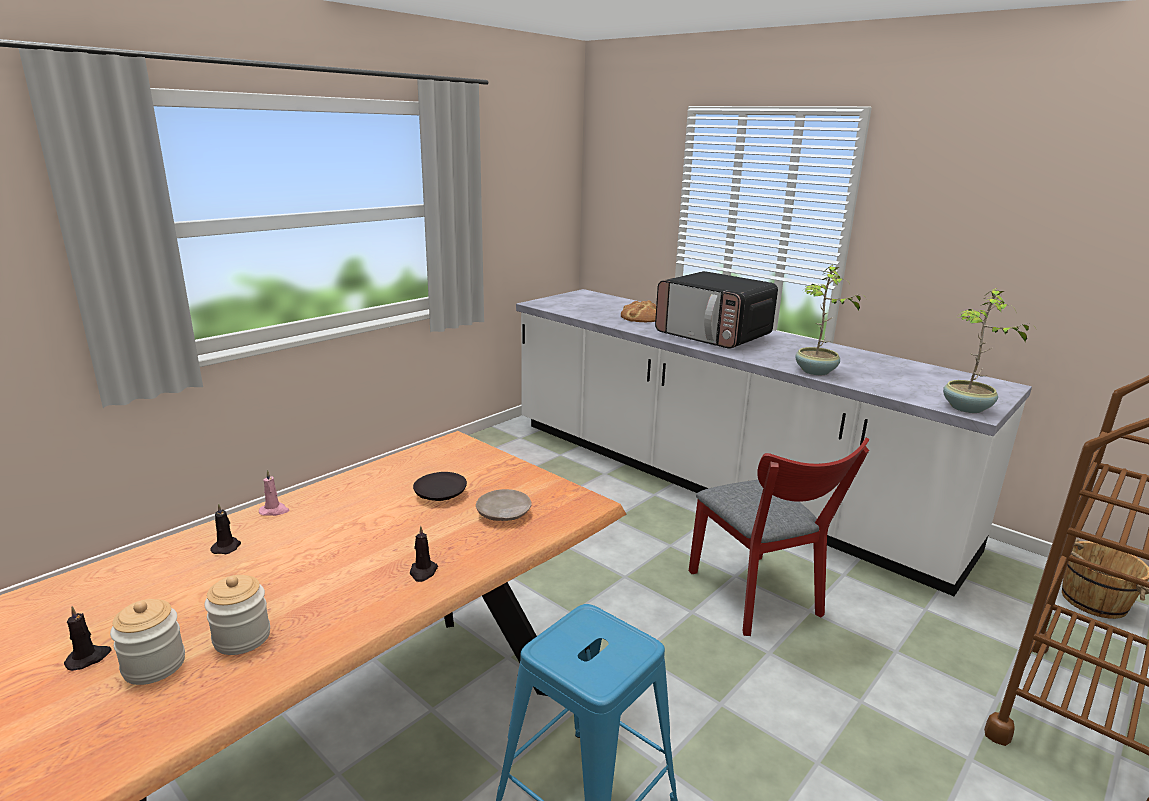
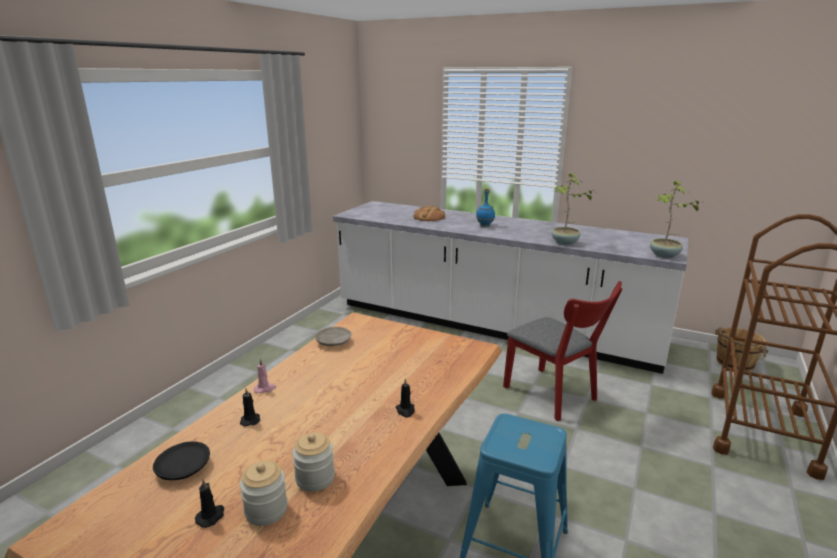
camera: 15 degrees left, 0 degrees up
black plate [413,472,467,501] -> black plate moved to [153,441,210,480]
beige plate [476,489,532,521] -> beige plate moved to [315,327,352,346]
microwave [655,271,778,349] -> blue bottle [476,188,495,227]

